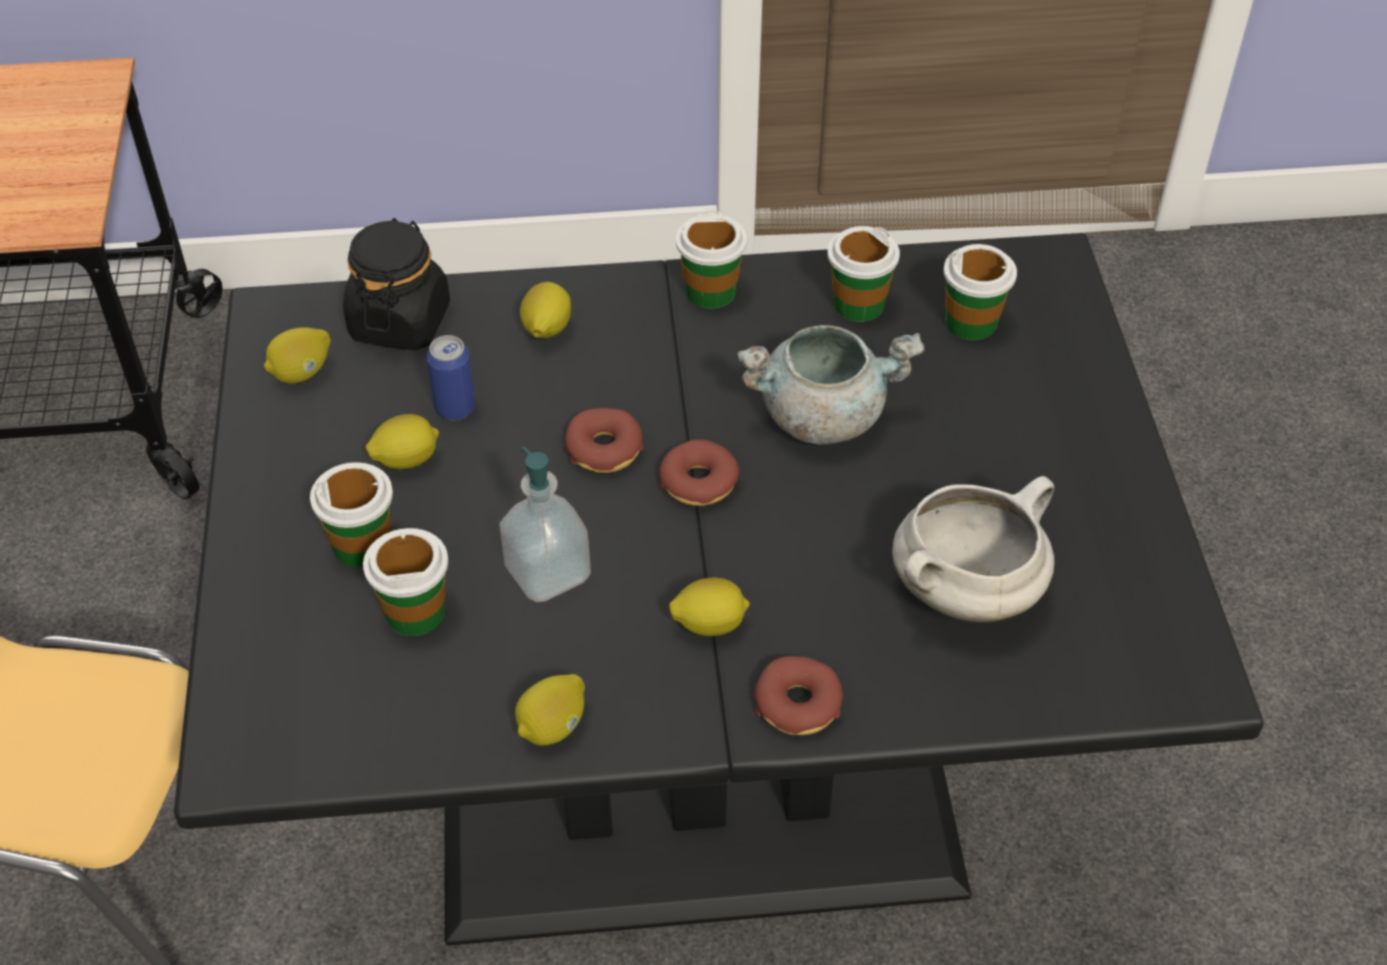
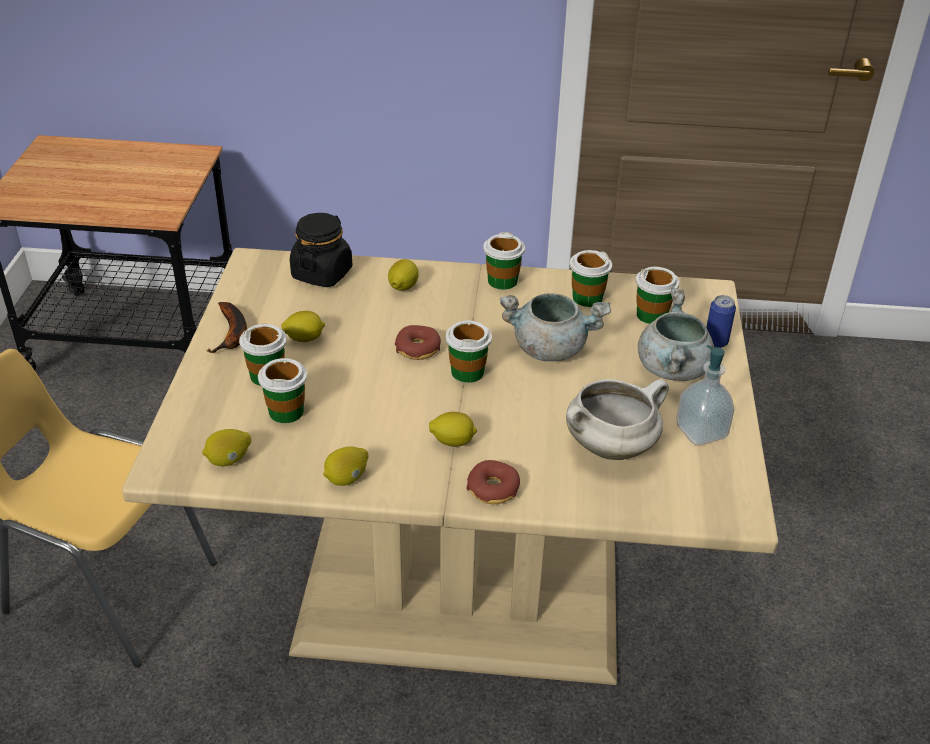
camera: 10 degrees right, 10 degrees down
black dining table [174,233,1264,946] -> beige dining table [122,248,778,685]
lemon [264,327,331,384] -> lemon moved to [202,429,251,466]
can [427,335,476,421] -> can moved to [707,295,736,348]
soap dispenser [499,447,591,602] -> soap dispenser moved to [676,345,735,445]
donut [659,439,739,506] -> cup [445,321,492,383]
none -> banana [206,302,247,353]
none -> grey cooking pot [638,287,714,381]

